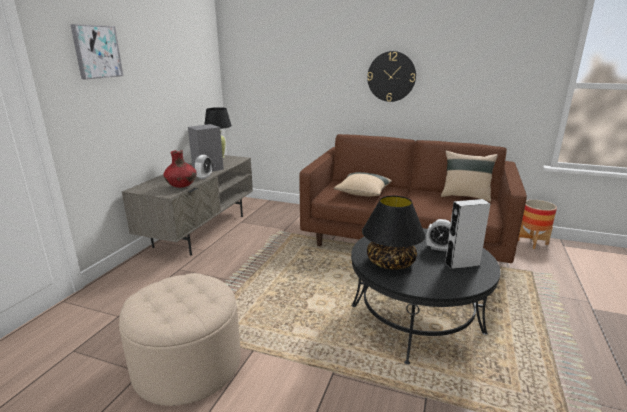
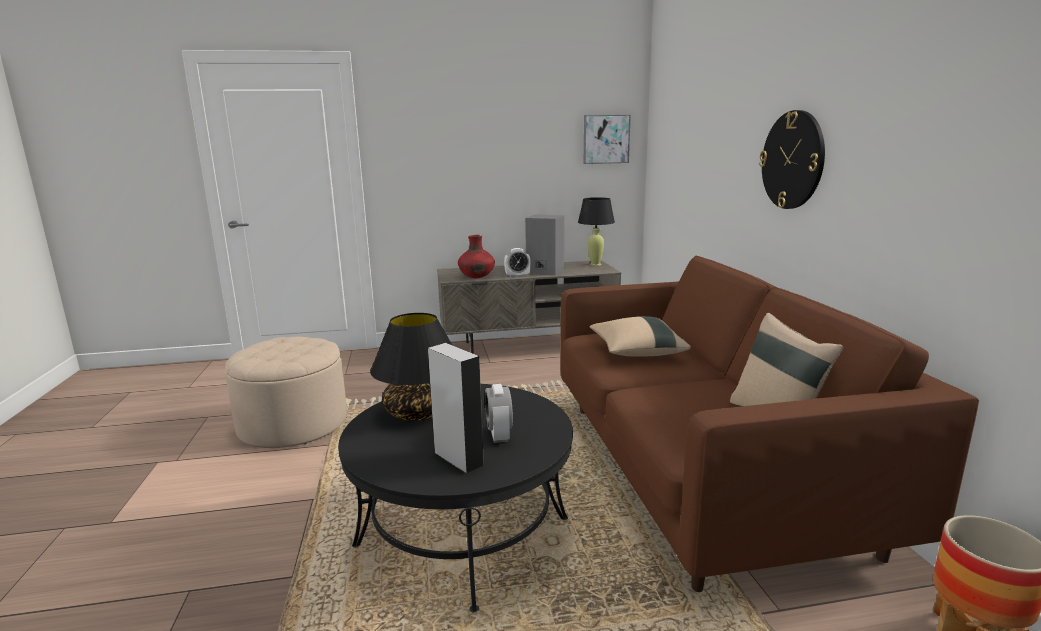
camera: 60 degrees right, 5 degrees down
picture [70,24,123,79] -> picture moved to [584,115,631,164]

